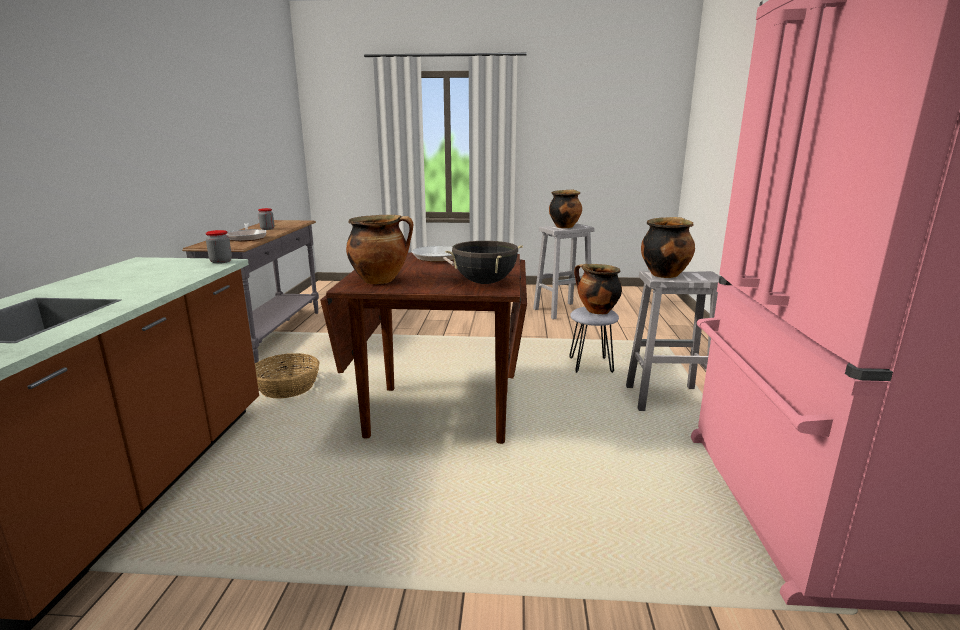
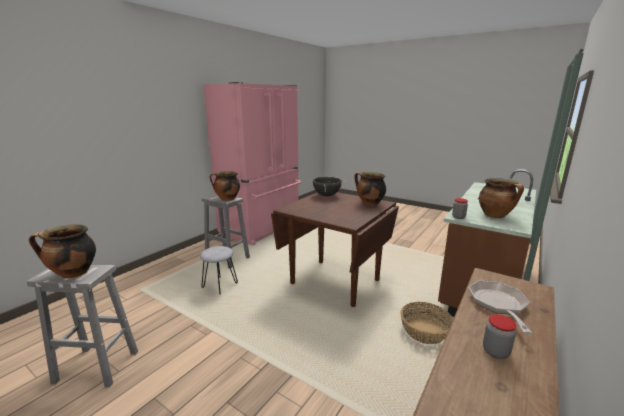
camera: 150 degrees left, 0 degrees up
frying pan [412,246,454,265] -> none
cooking pot [574,264,622,314] -> cooking pot moved to [479,178,524,218]

